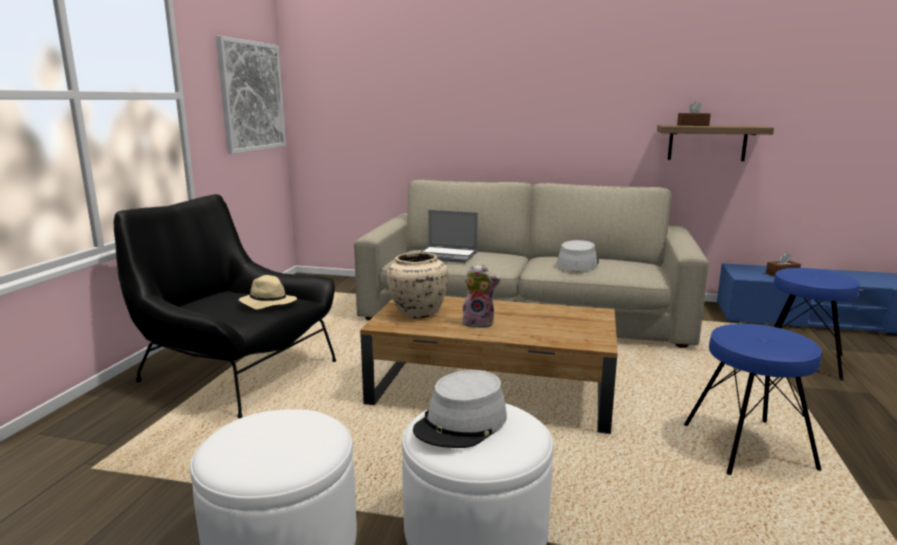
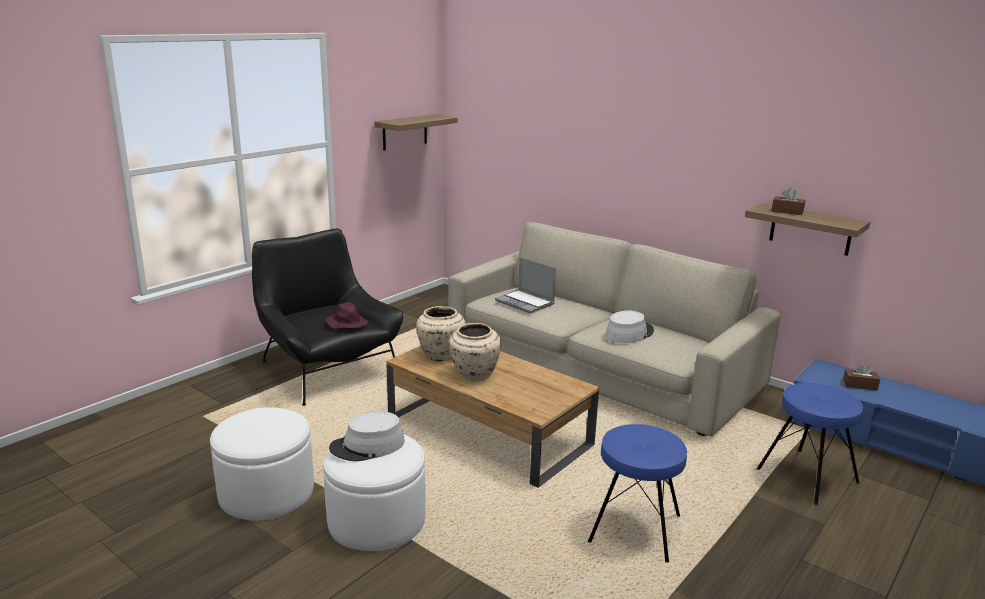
camera: 25 degrees right, 5 degrees up
picture [216,36,286,154] -> shelf [374,114,458,151]
beige hat [239,275,297,310] -> purple hat [326,302,368,329]
plush toy [462,264,500,328] -> beige vase [449,323,501,381]

